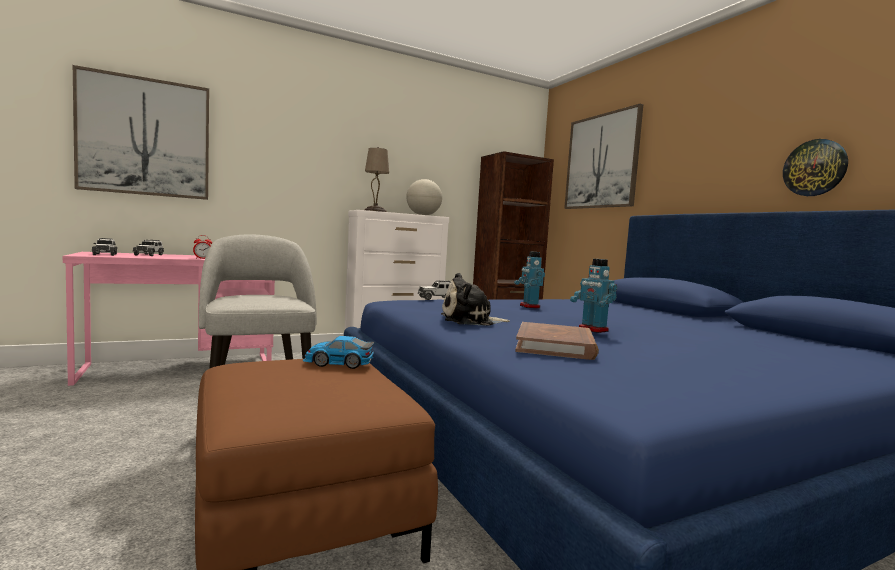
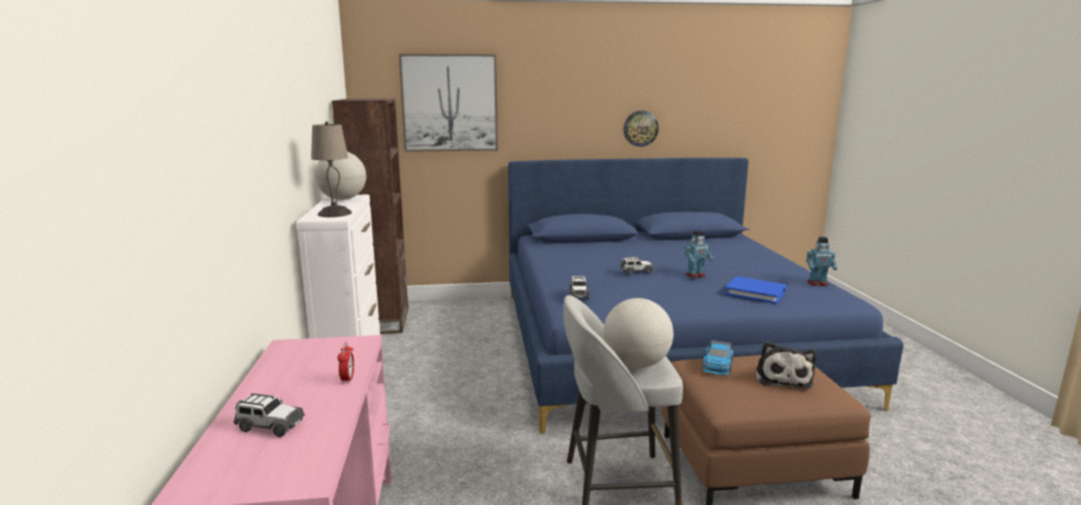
camera: 70 degrees left, 10 degrees up
picture [73,65,209,200] -> none
toy car [92,238,117,256] -> toy car moved to [620,256,654,275]
plush toy [441,273,510,326] -> plush toy moved to [756,342,816,389]
toy robot [514,252,545,308] -> toy robot moved to [806,237,837,286]
brown book [515,322,599,360] -> blue book [725,276,786,304]
none -> globe [603,298,673,368]

